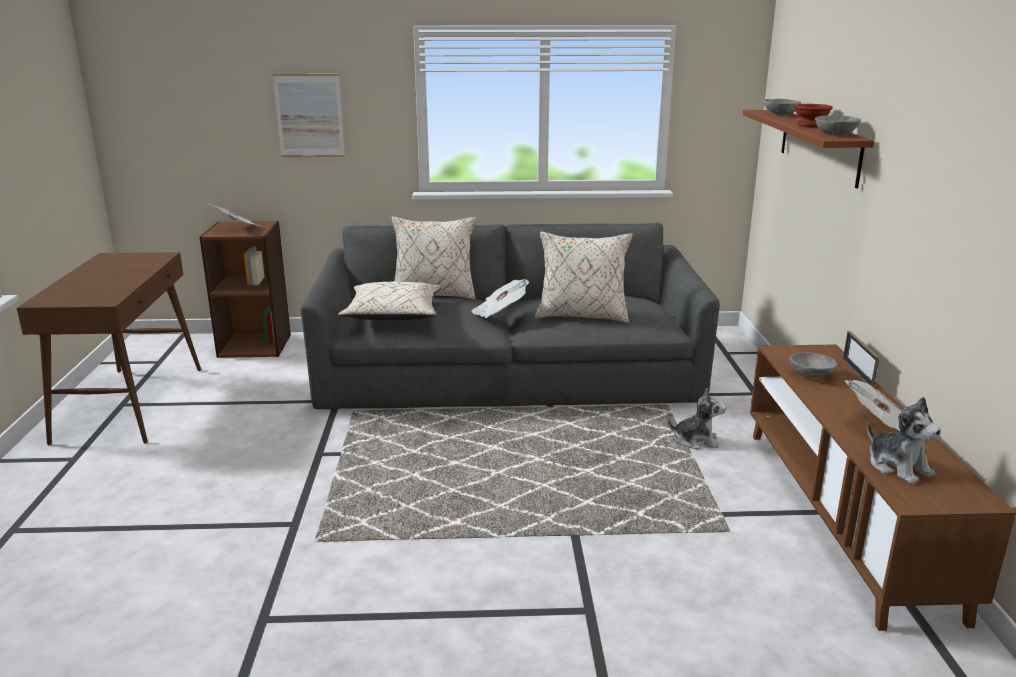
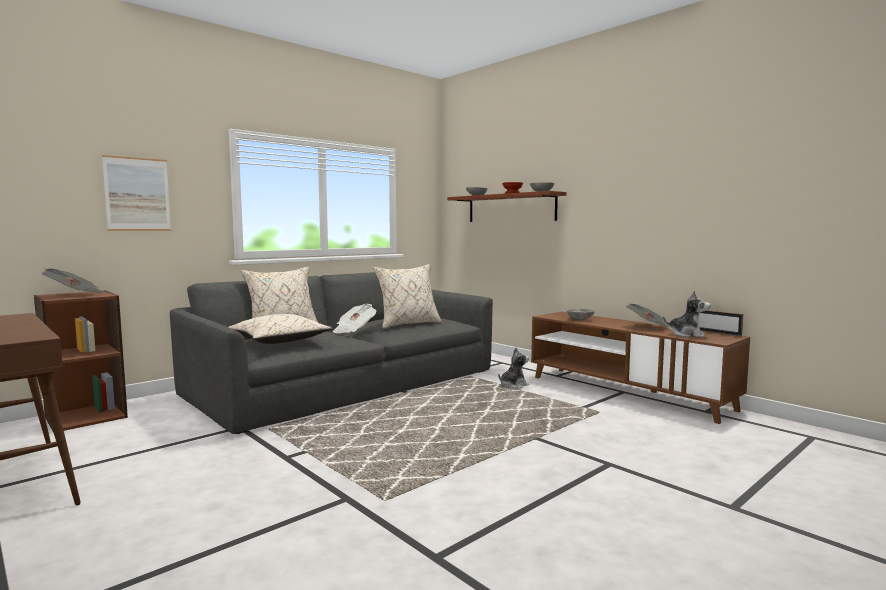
camera: 40 degrees left, 15 degrees down
picture frame [843,331,880,387] -> picture frame moved to [698,310,743,336]

